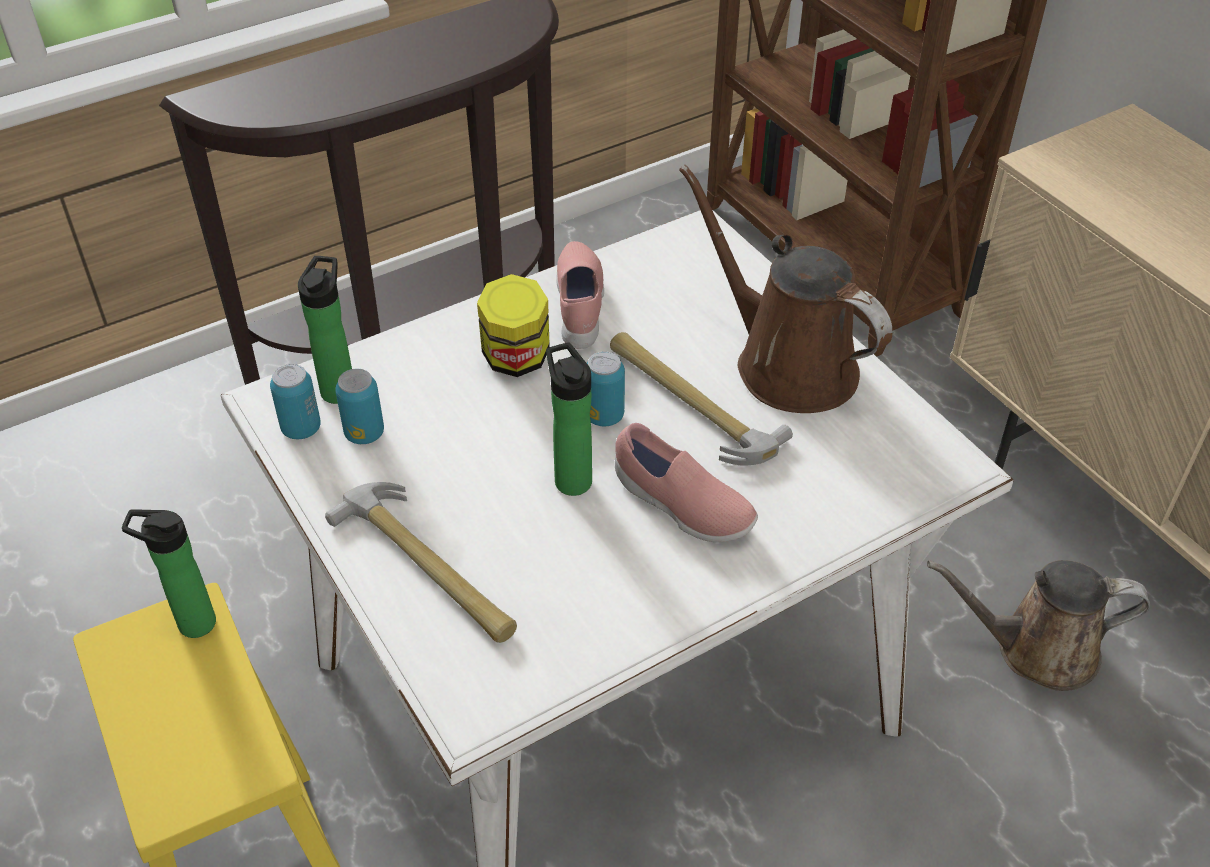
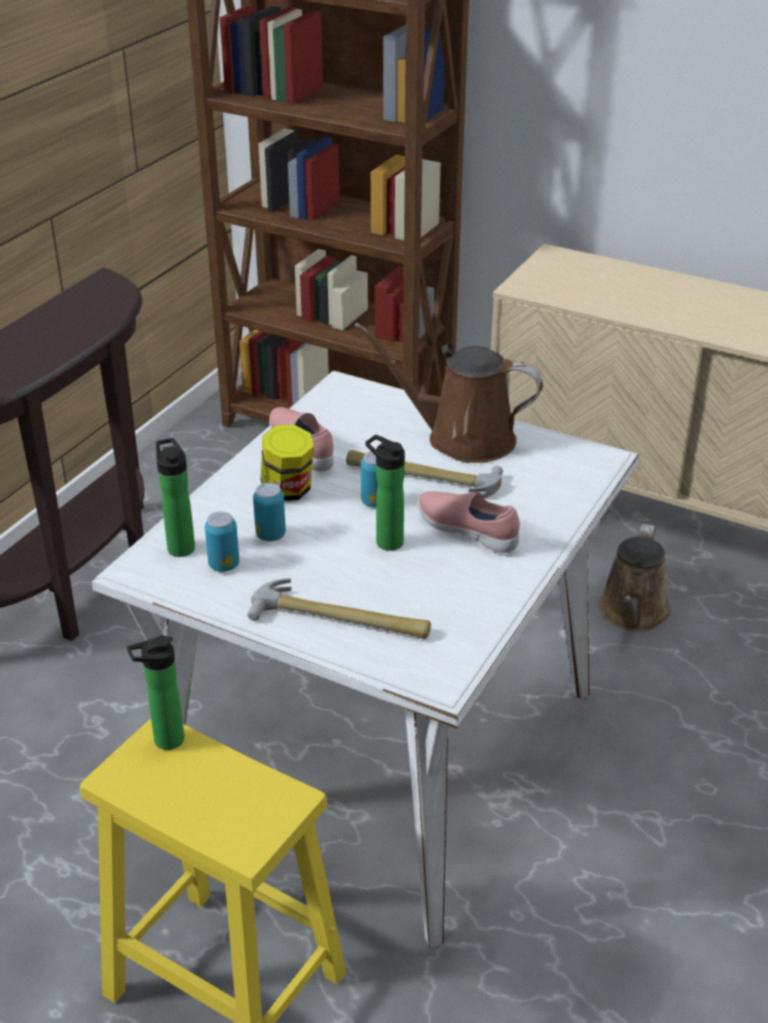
camera: 30 degrees left, 10 degrees down
can [270,364,321,439] -> can moved to [253,483,286,541]
pink shoe [615,423,758,543] -> pink shoe turned 150 degrees counterclockwise [418,491,520,553]
brown watering can [927,560,1150,691] -> brown watering can turned 45 degrees counterclockwise [598,524,671,631]

